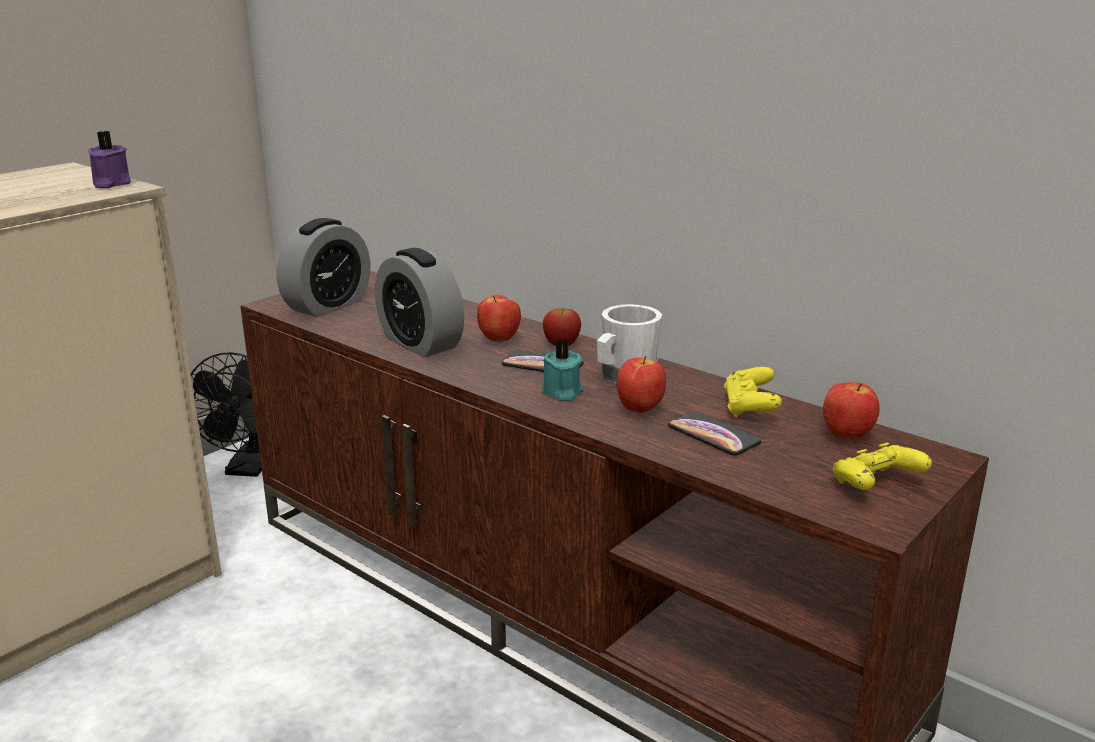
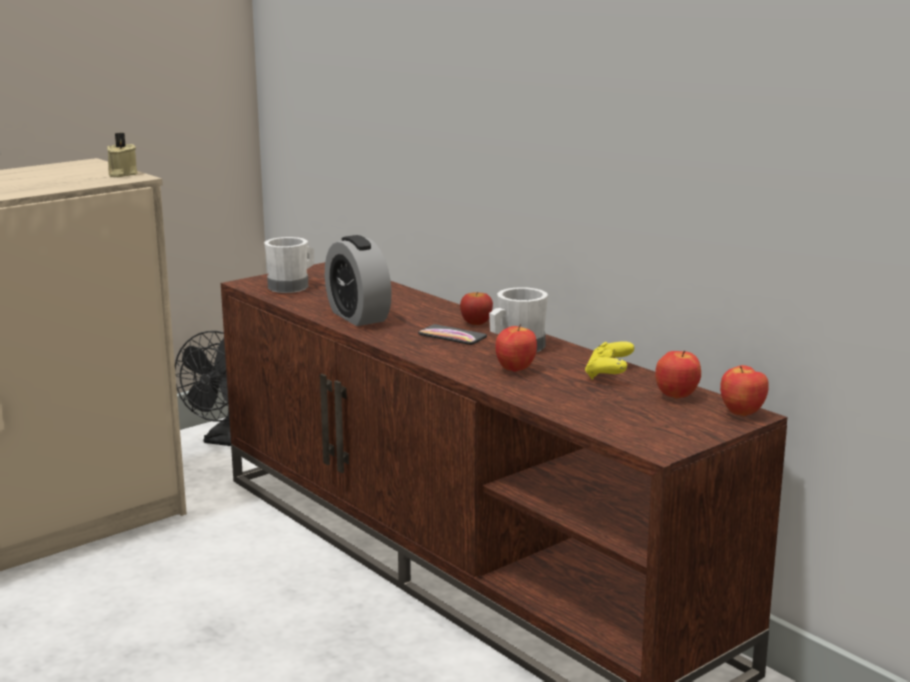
camera: 10 degrees right, 5 degrees down
purple candle [88,131,131,188] -> beige candle [107,133,137,177]
alarm clock [277,218,370,317] -> white mug [264,237,314,293]
apple [477,295,521,342] -> apple moved to [720,365,769,416]
turquoise candle [541,339,583,401] -> none
phone [668,411,761,456] -> none
yellow game controller [833,443,932,490] -> none

